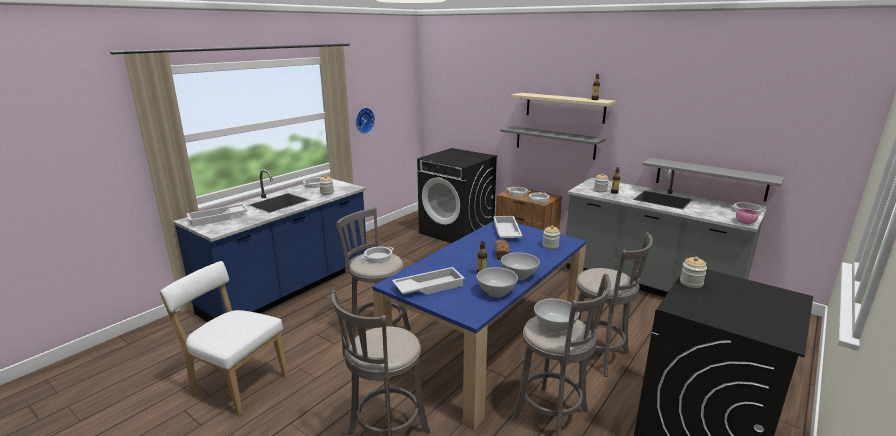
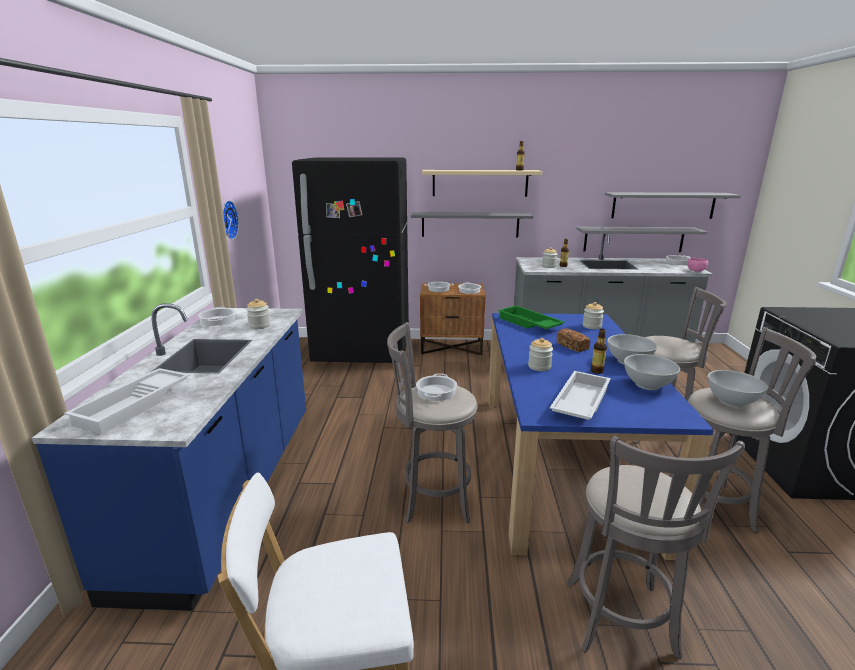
camera: 35 degrees left, 0 degrees up
black washing machine [417,148,498,243] -> black fridge [292,157,409,363]
white tray [493,216,523,238] -> green tray [498,306,565,329]
jar [680,257,707,288] -> jar moved to [528,338,553,371]
none -> grey shelf [605,192,741,219]

